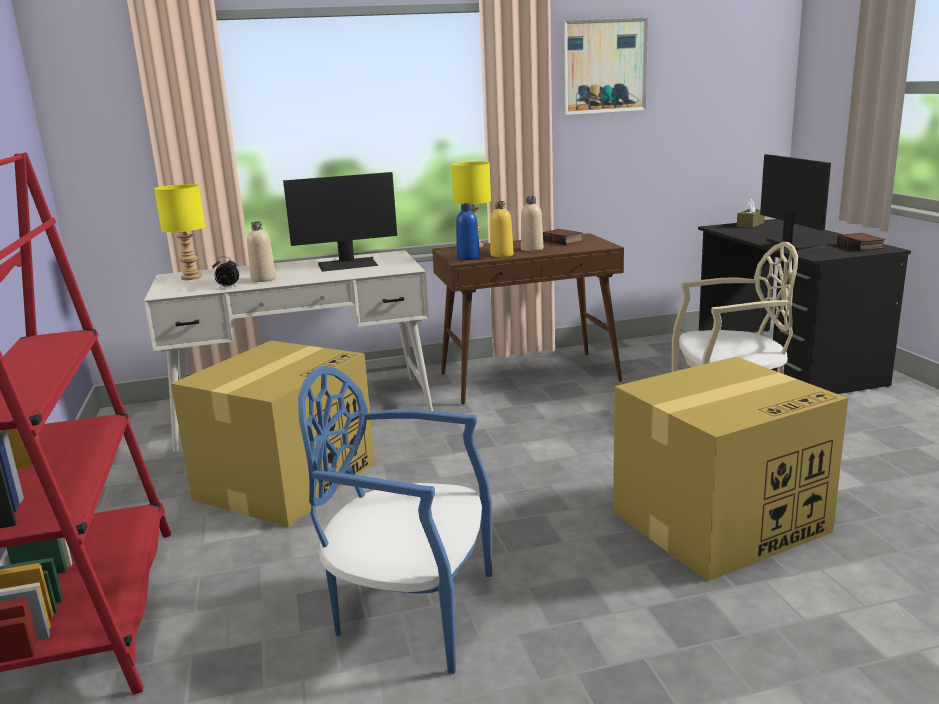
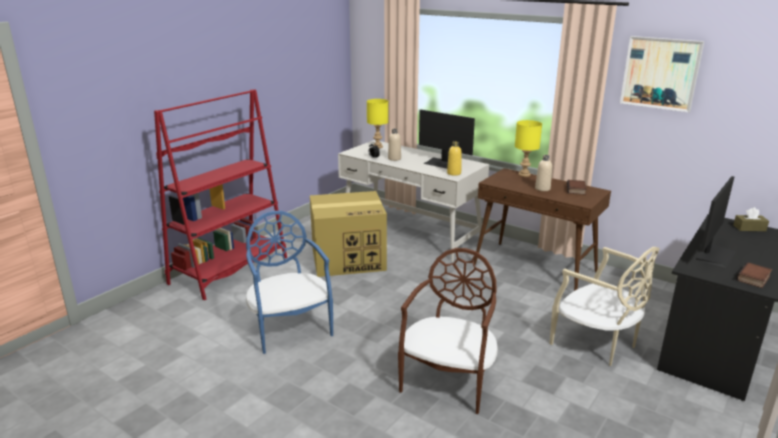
camera: 50 degrees right, 5 degrees up
blue bottle [456,203,480,260] -> none
yellow bottle [490,201,513,258] -> yellow bottle moved to [447,141,462,176]
cardboard box [613,356,848,581] -> brown chair [398,248,498,414]

